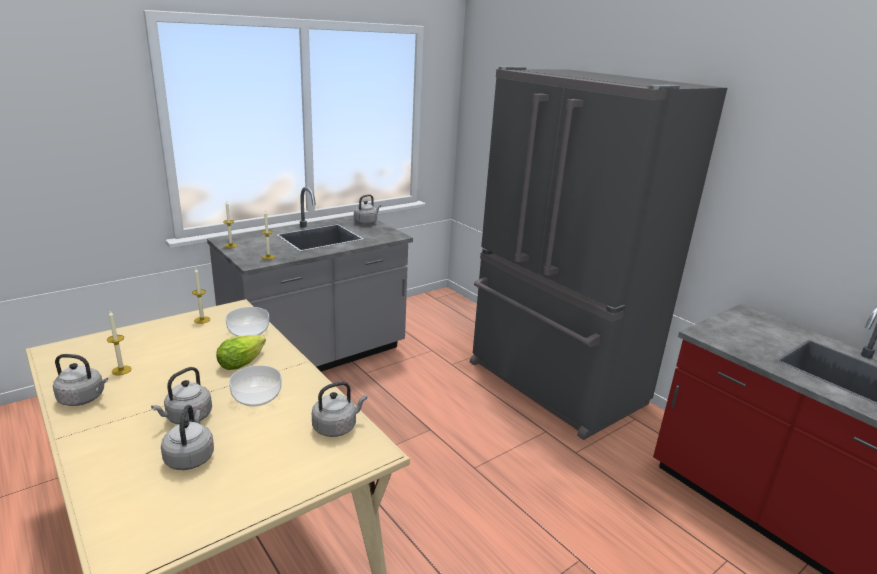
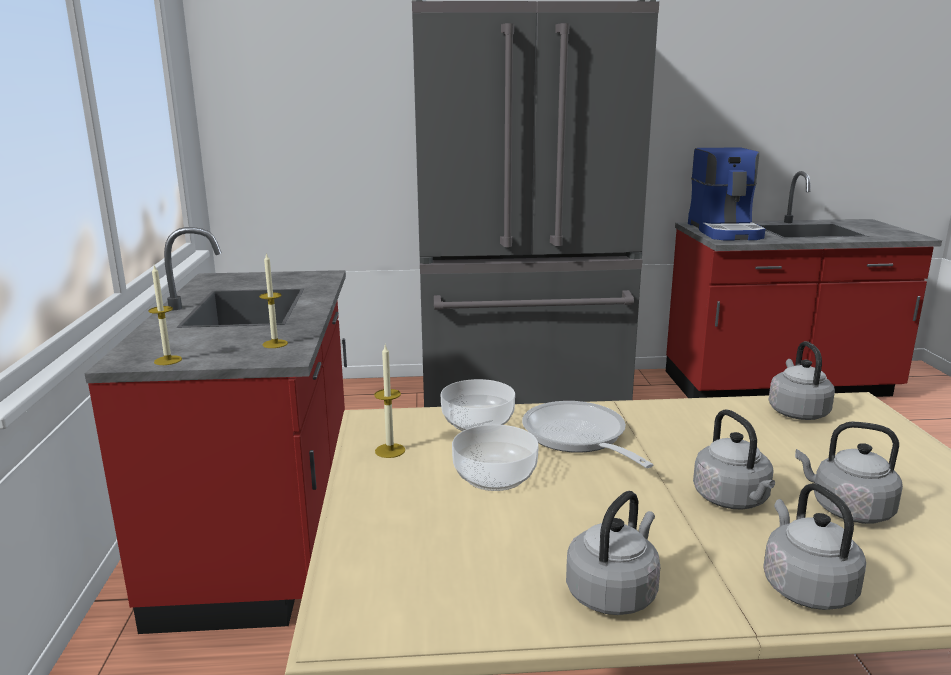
camera: 55 degrees left, 5 degrees down
candle [107,311,132,375] -> none
grey counter [207,187,413,372] -> red counter [85,227,347,634]
lettuce [216,335,266,370] -> frying pan [522,401,654,468]
bowl [229,365,282,407] -> bowl moved to [452,424,539,491]
grey kettle [354,194,381,225] -> grey kettle moved to [763,483,866,610]
none -> coffee machine [688,147,765,241]

